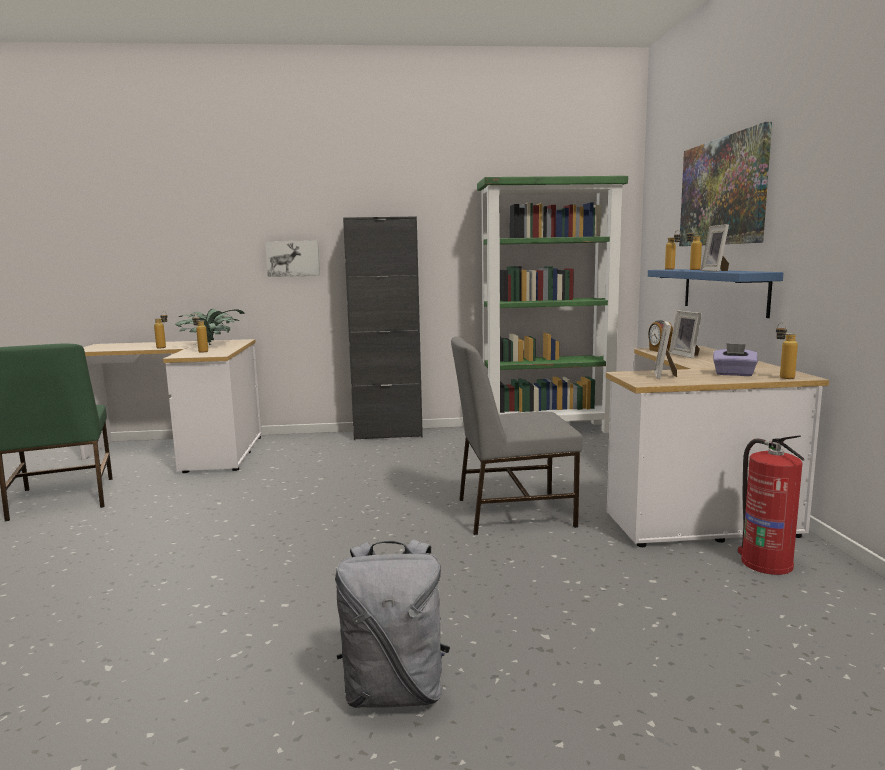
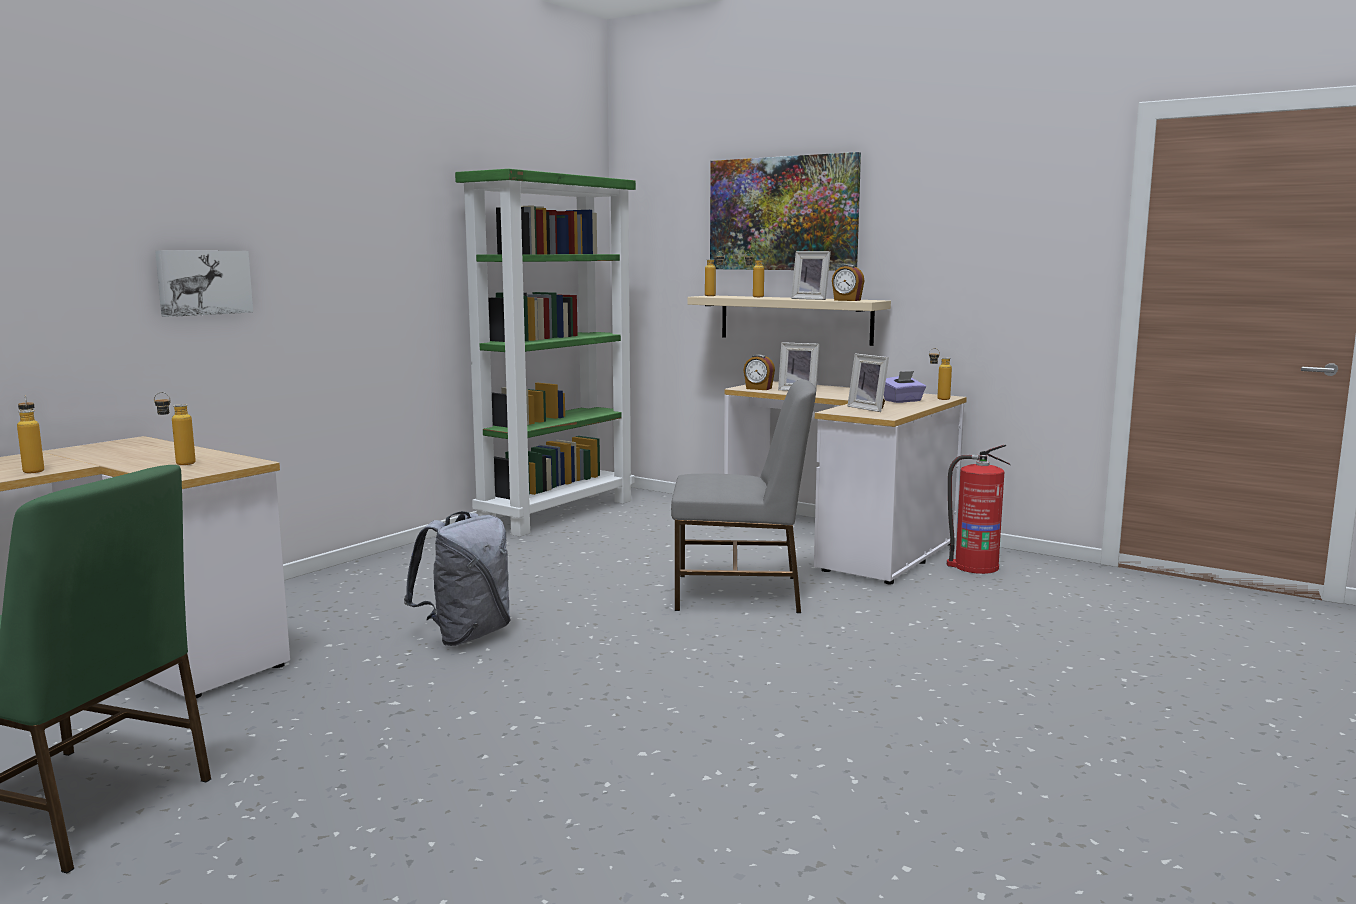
camera: 50 degrees left, 0 degrees up
potted plant [175,309,244,345] -> none
grey backpack [335,539,450,708] -> grey backpack moved to [404,511,511,646]
black cabinet [343,216,423,440] -> none
grey chair [451,336,583,535] -> grey chair turned 120 degrees counterclockwise [671,379,816,613]
blue shelf [648,269,784,318] -> beige shelf [687,296,891,346]
none -> alarm clock [832,264,865,301]

